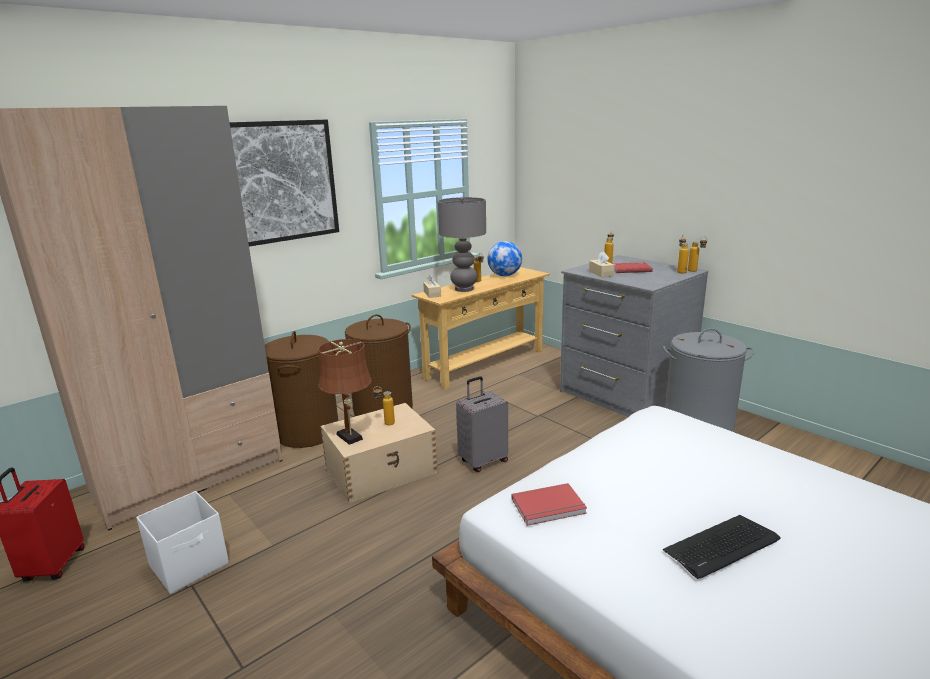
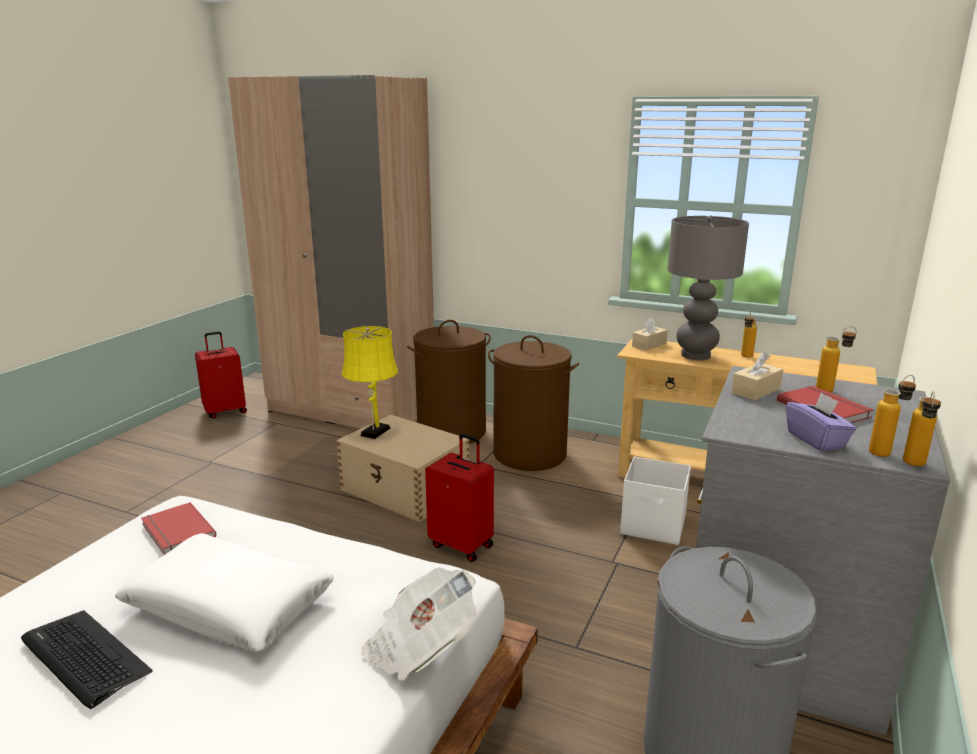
camera: 65 degrees right, 0 degrees up
white storage box [136,491,229,594] -> white storage box moved to [620,456,691,545]
picture [229,119,339,247] -> none
brown table lamp [318,339,372,445] -> yellow table lamp [342,326,398,439]
bottle [373,386,395,425] -> none
grey suitcase [456,376,508,472] -> red suitcase [425,434,494,562]
globe [487,241,522,276] -> none
none -> white pillow [115,533,334,652]
none -> newspaper [361,567,477,681]
none -> purple tissue box [786,392,856,451]

